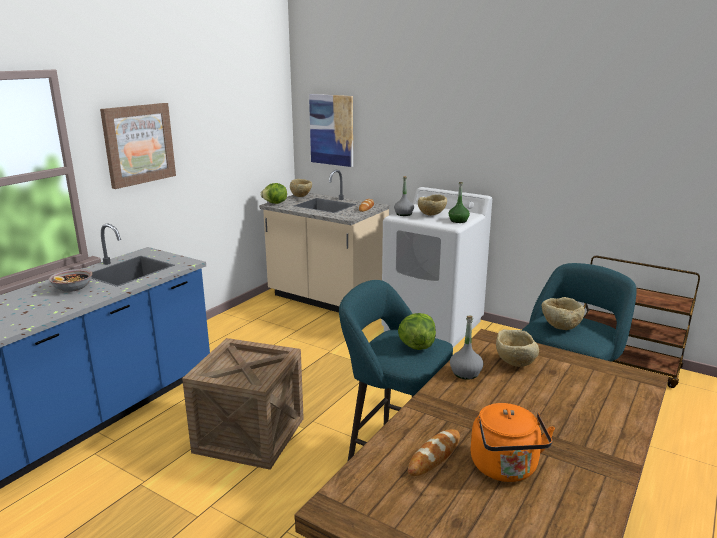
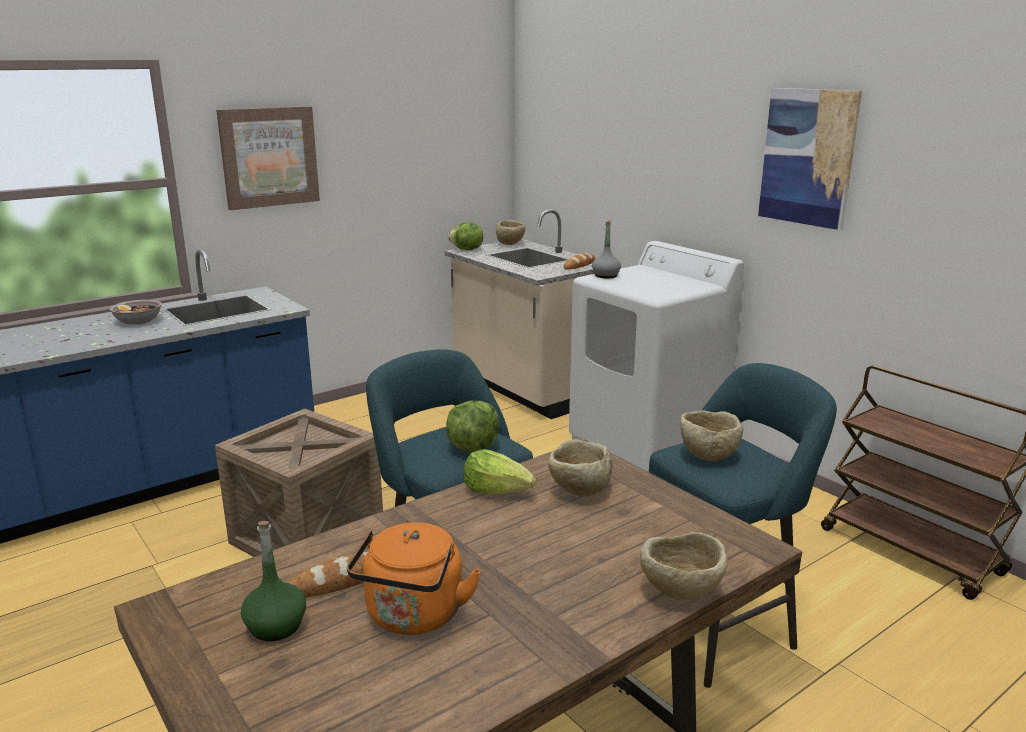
camera: 20 degrees right, 0 degrees up
picture [309,94,353,167] -> picture moved to [758,88,862,230]
beige bowl [418,195,447,216] -> beige bowl moved to [640,532,728,600]
green bottle [449,182,470,223] -> green bottle moved to [241,521,306,641]
grey bottle [450,316,484,380] -> lettuce [463,449,536,495]

